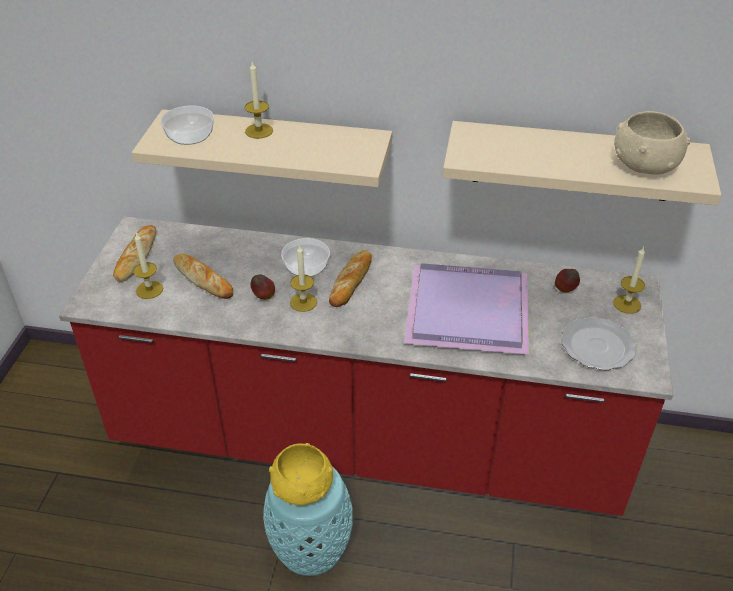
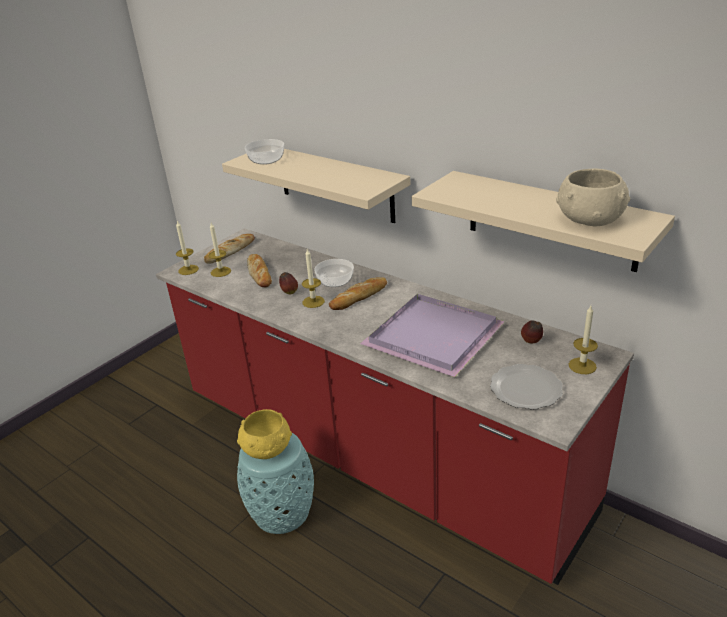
camera: 30 degrees right, 10 degrees down
candle [245,62,273,139] -> candle moved to [176,221,199,275]

